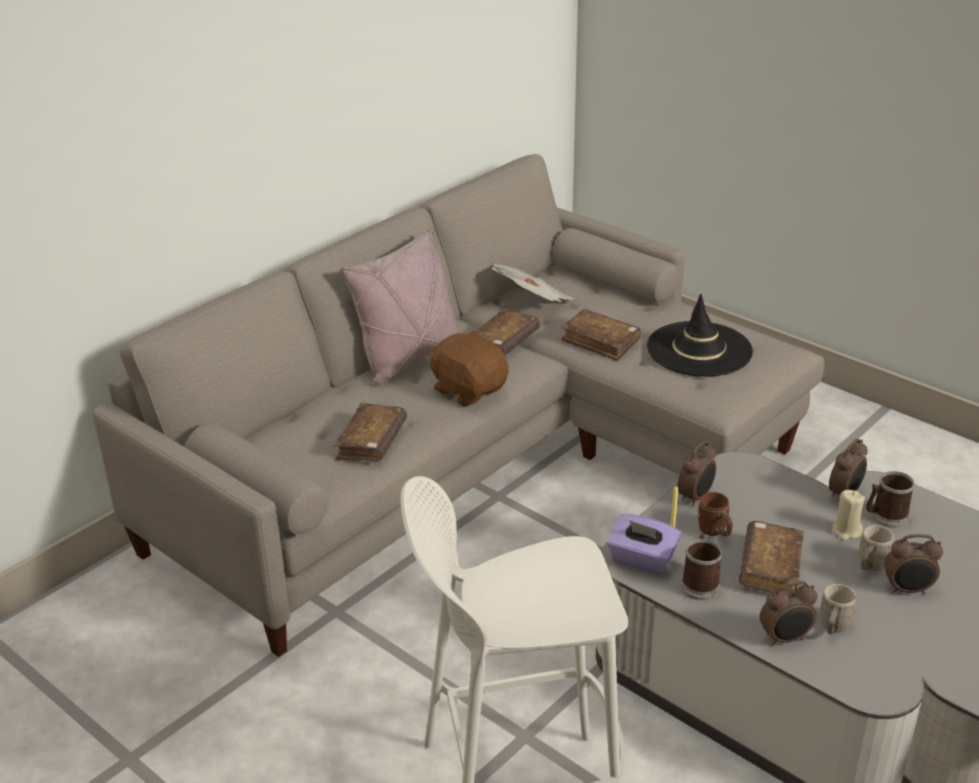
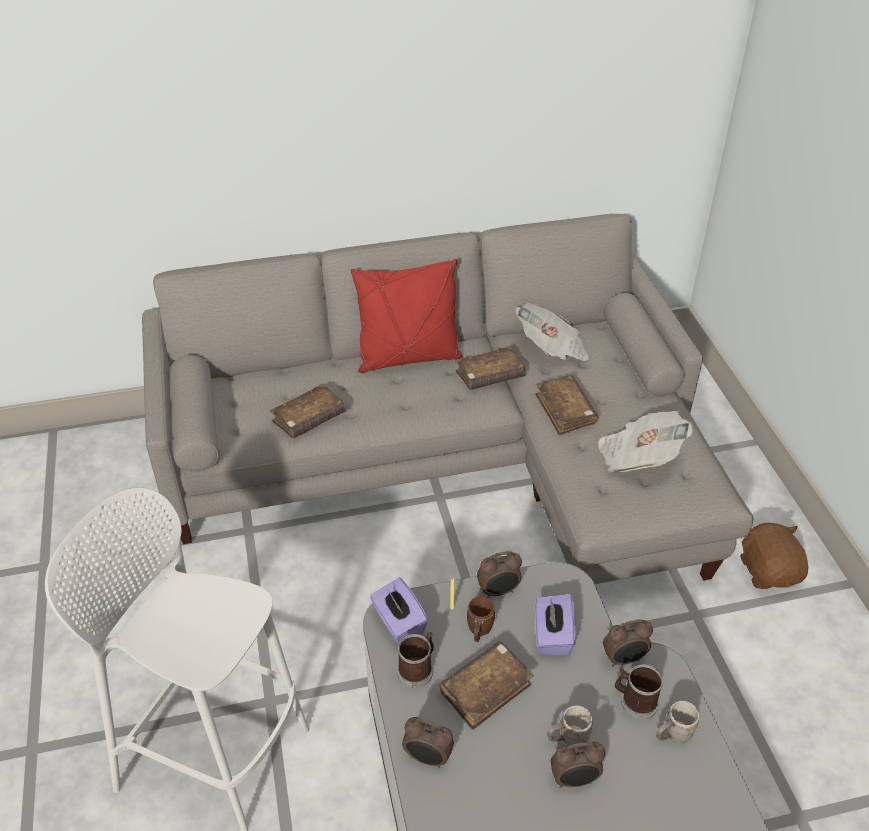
camera: 35 degrees right, 10 degrees up
purple pillow [341,229,461,387] -> red pillow [351,259,463,373]
brown plush toy [428,329,509,407] -> brown plush toy moved to [740,523,808,589]
black hat [647,294,753,377] -> newspaper [598,411,693,472]
grey mug [821,584,856,635] -> grey mug moved to [656,701,699,743]
beige candle [832,490,865,541] -> none
alarm clock [884,534,943,594] -> alarm clock turned 45 degrees counterclockwise [551,742,605,788]
none -> purple tissue box [535,594,576,656]

